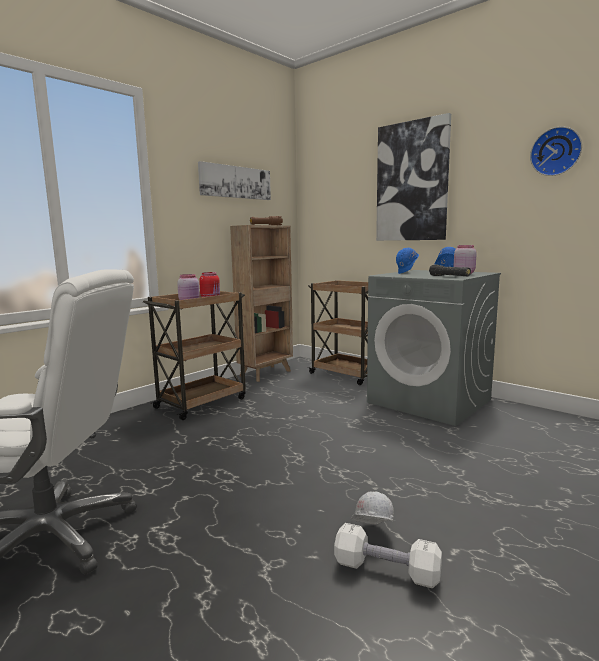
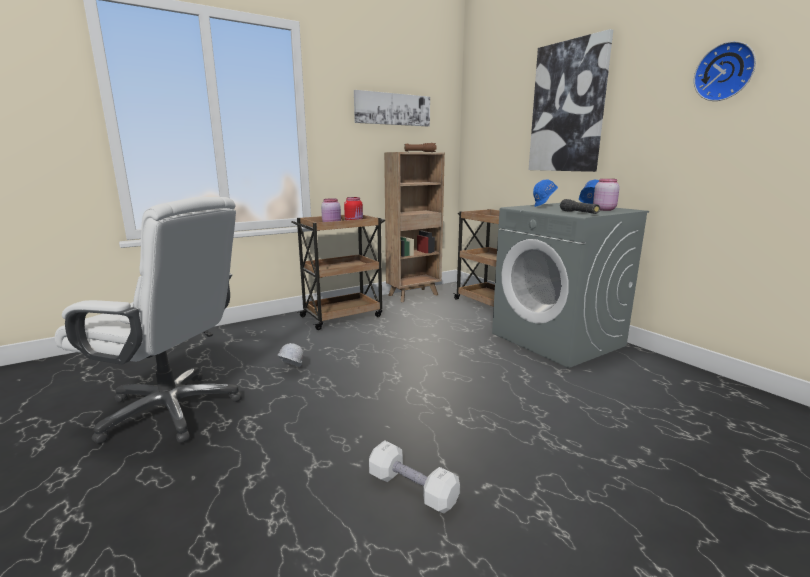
camera: 15 degrees right, 5 degrees up
white hard hat [350,491,395,525] -> white hard hat moved to [277,343,304,367]

